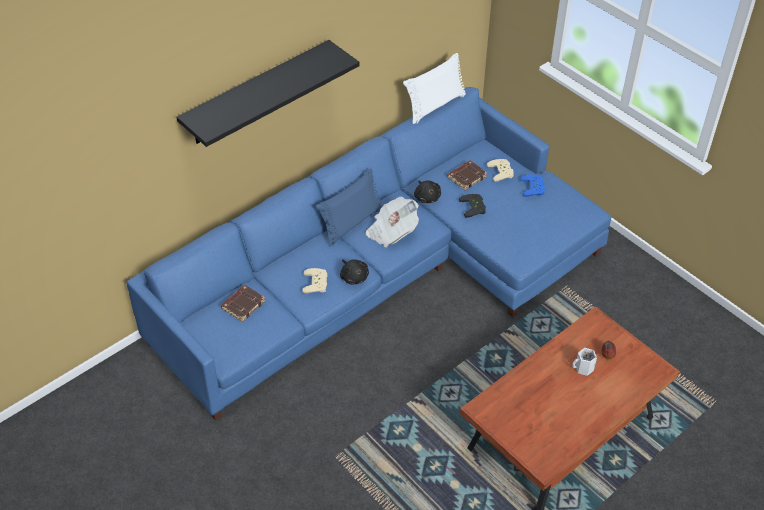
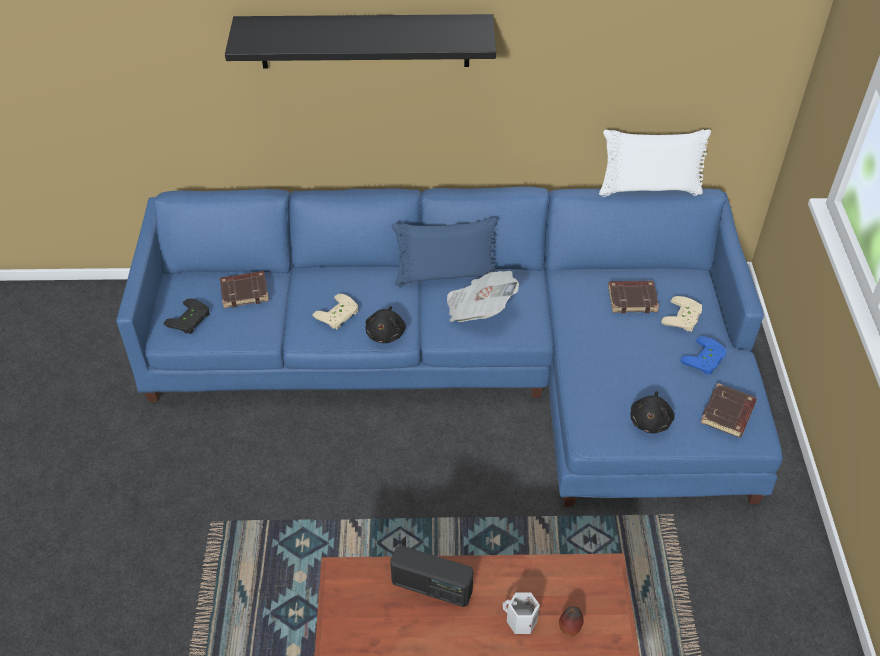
camera: 40 degrees right, 0 degrees up
black plush toy [414,180,441,203] -> black plush toy moved to [631,391,675,433]
black game controller [459,194,486,218] -> black game controller moved to [164,298,210,334]
none -> radio [390,545,474,607]
none -> brown book [700,383,757,437]

